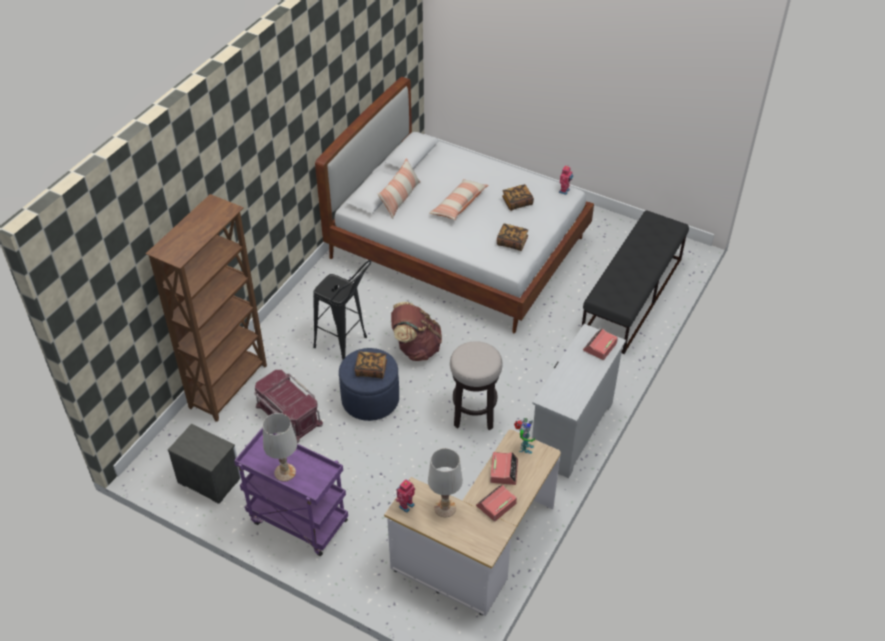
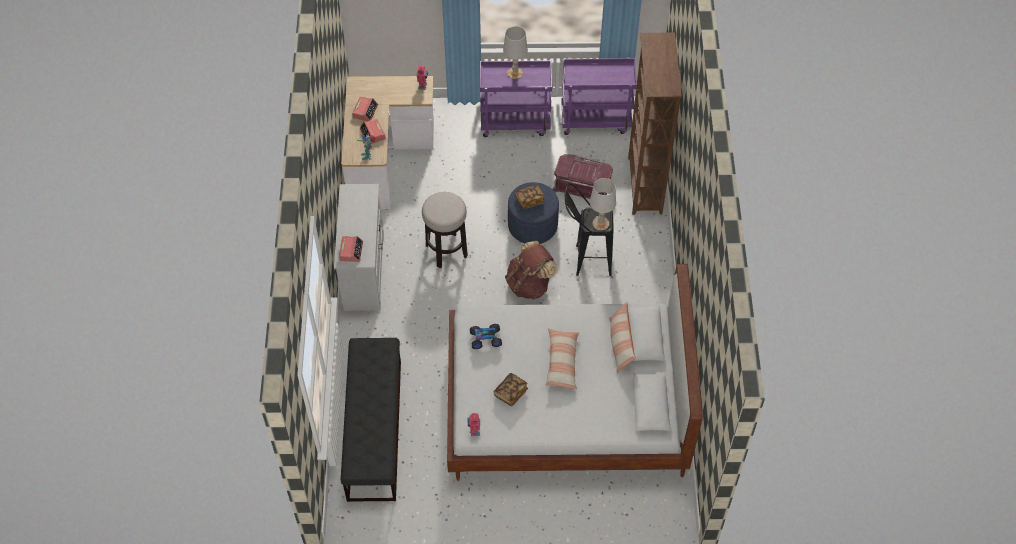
camera: 150 degrees right, 10 degrees up
nightstand [168,424,241,504] -> purple cart [561,57,637,135]
white table lamp [428,448,463,517] -> white table lamp moved to [590,178,616,231]
book [497,223,528,251] -> toy car [470,324,502,349]

